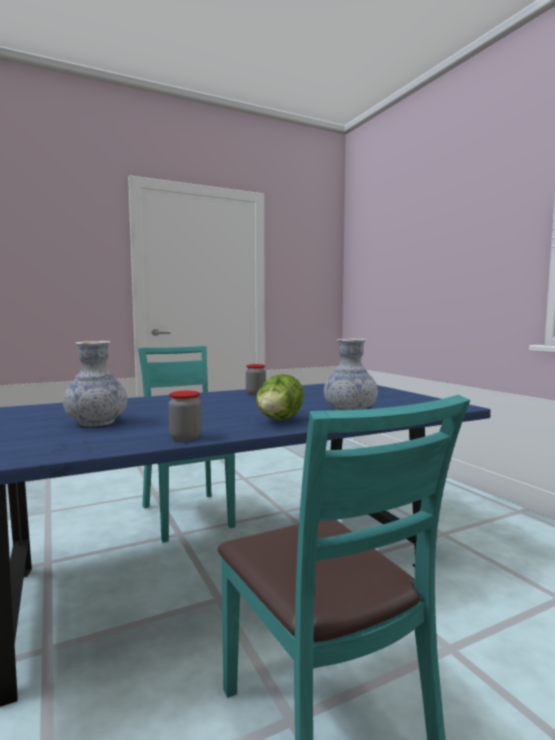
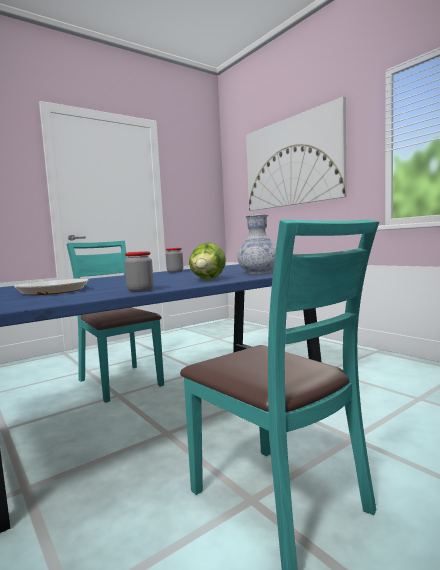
camera: 10 degrees left, 0 degrees up
vase [63,341,127,426] -> frying pan [14,278,88,295]
none -> picture [246,97,347,211]

